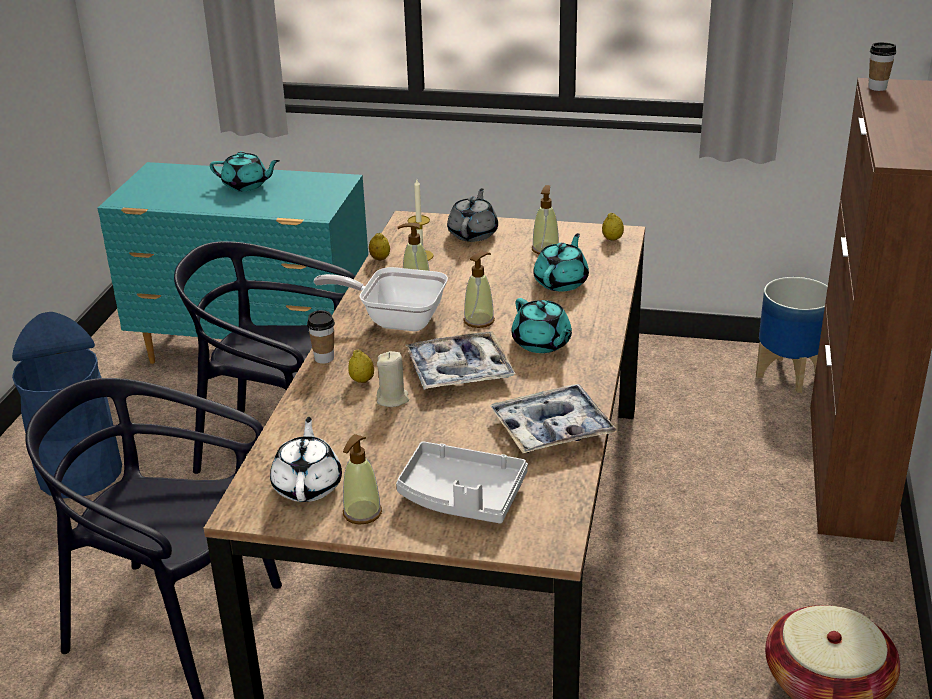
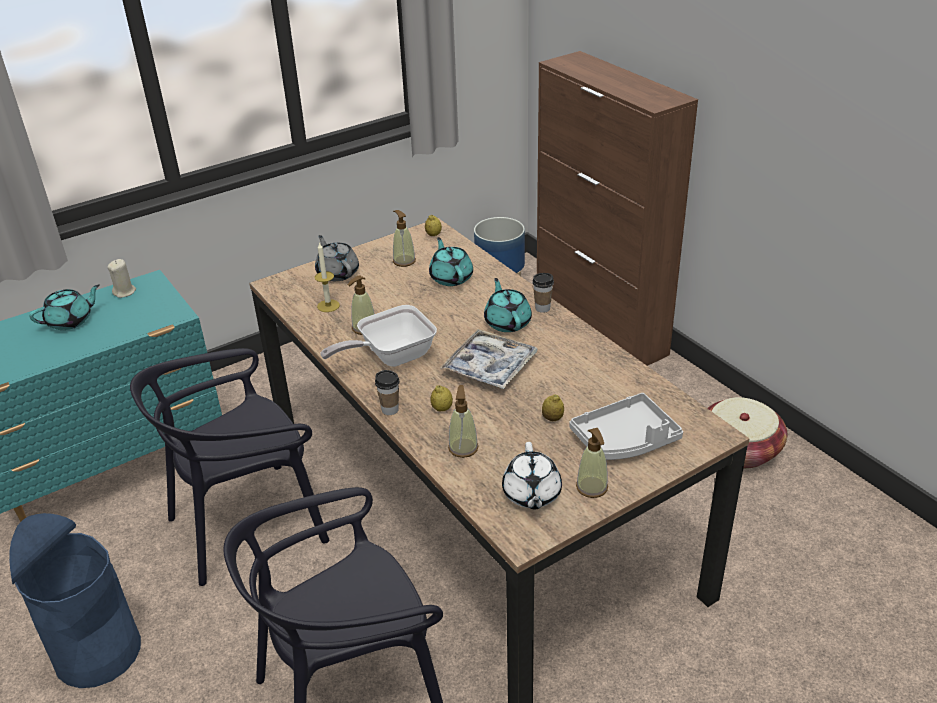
camera: 45 degrees left, 5 degrees up
white teapot [270,417,342,502] -> white teapot turned 135 degrees counterclockwise [502,442,562,510]
lemon [369,232,390,261] -> lemon moved to [542,394,564,421]
beige candle [377,351,409,407] -> beige candle moved to [108,259,136,298]
soap dispenser [463,252,495,328] -> soap dispenser moved to [448,385,479,458]
tray [490,384,618,453] -> none
turquoise teapot [511,298,572,353] -> turquoise teapot turned 120 degrees counterclockwise [484,278,532,332]
cup [868,42,896,91] -> cup moved to [533,273,554,313]

